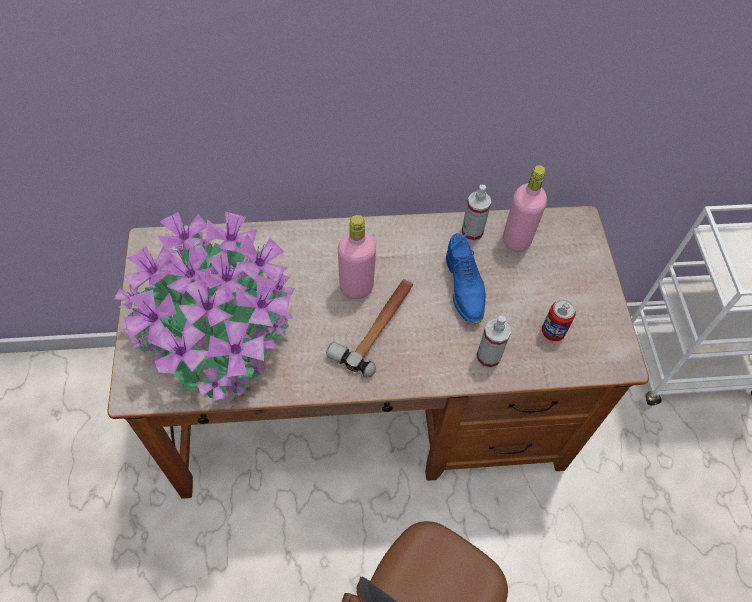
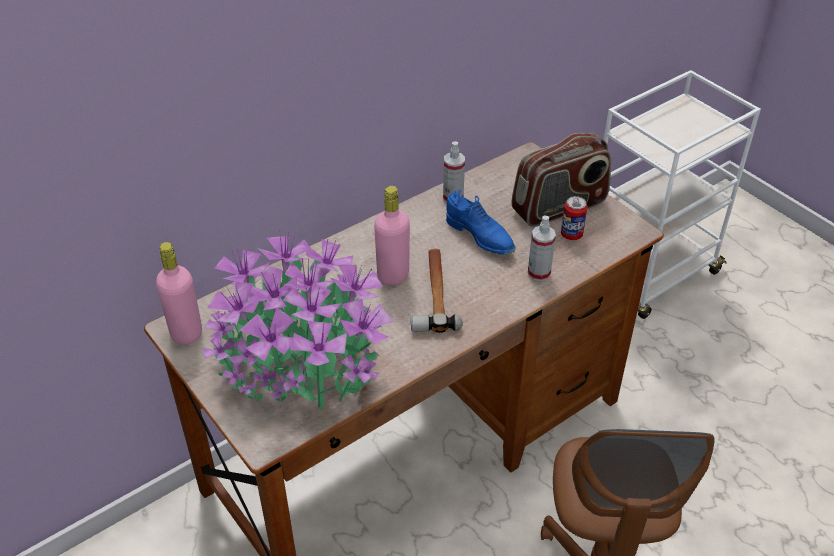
camera: 30 degrees left, 15 degrees down
pink bottle [503,165,547,252] -> pink bottle moved to [156,242,202,345]
none -> radio [511,133,611,227]

